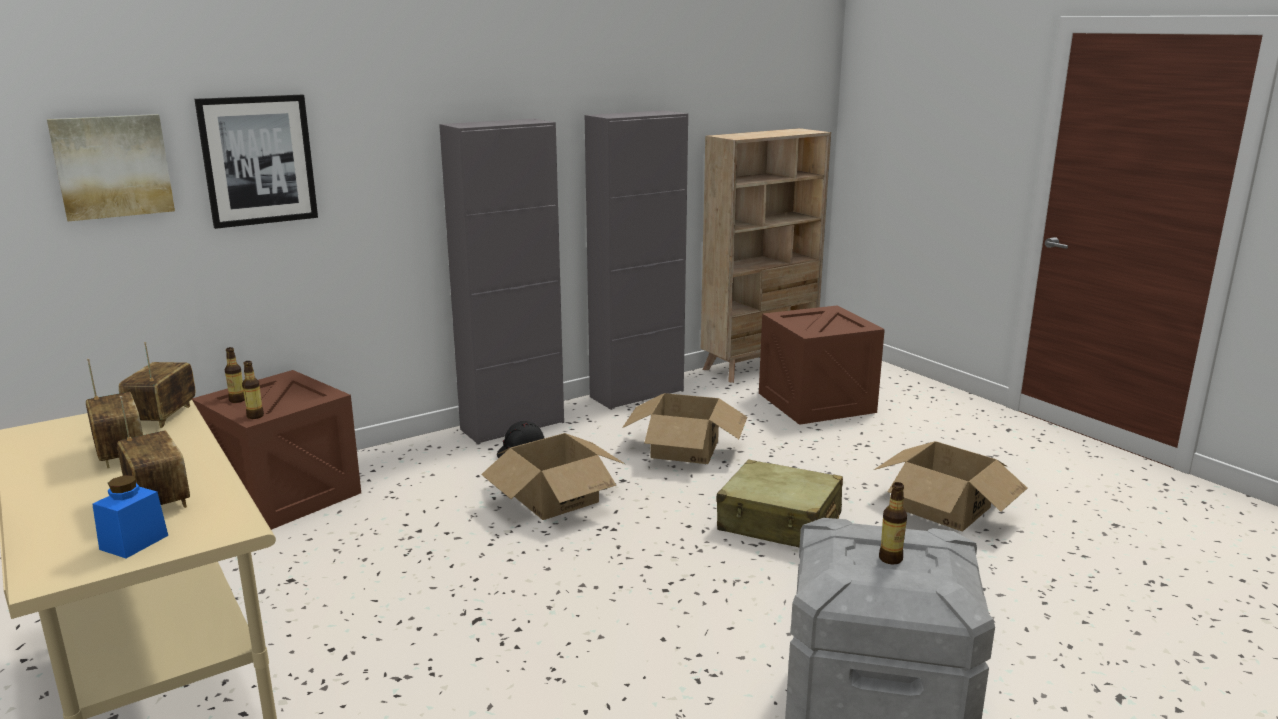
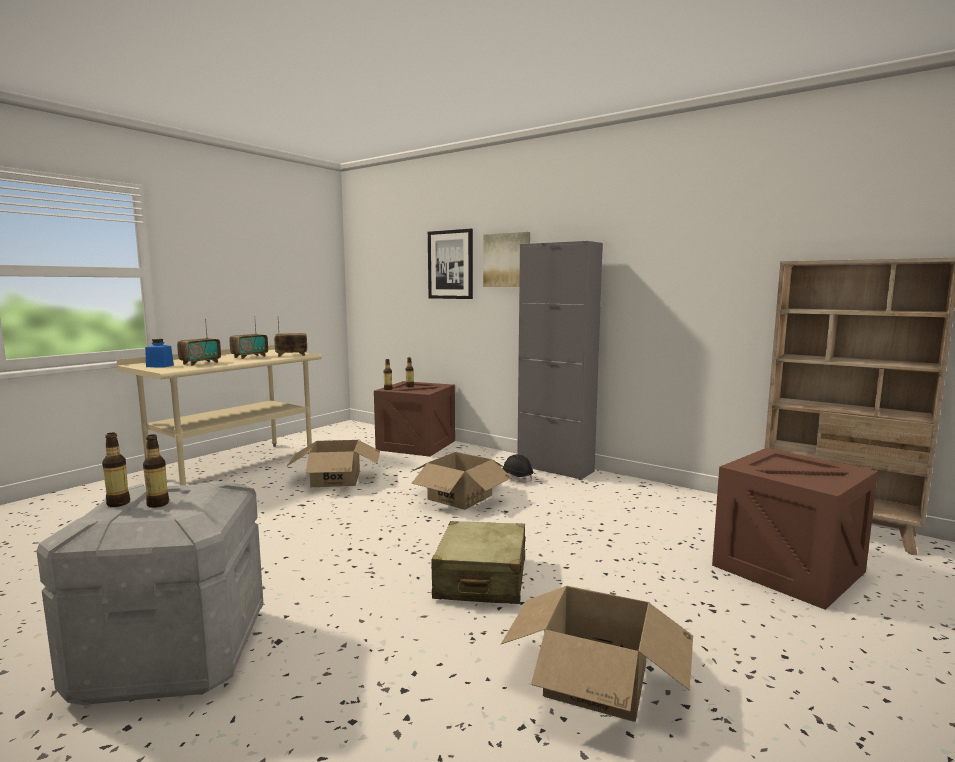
camera: 70 degrees right, 10 degrees down
picture [47,114,175,221] -> picture moved to [483,232,530,287]
grey cabinet [585,110,688,410] -> none
cardboard box [622,393,747,464] -> cardboard box moved to [286,440,380,487]
none -> bottle [102,433,130,507]

